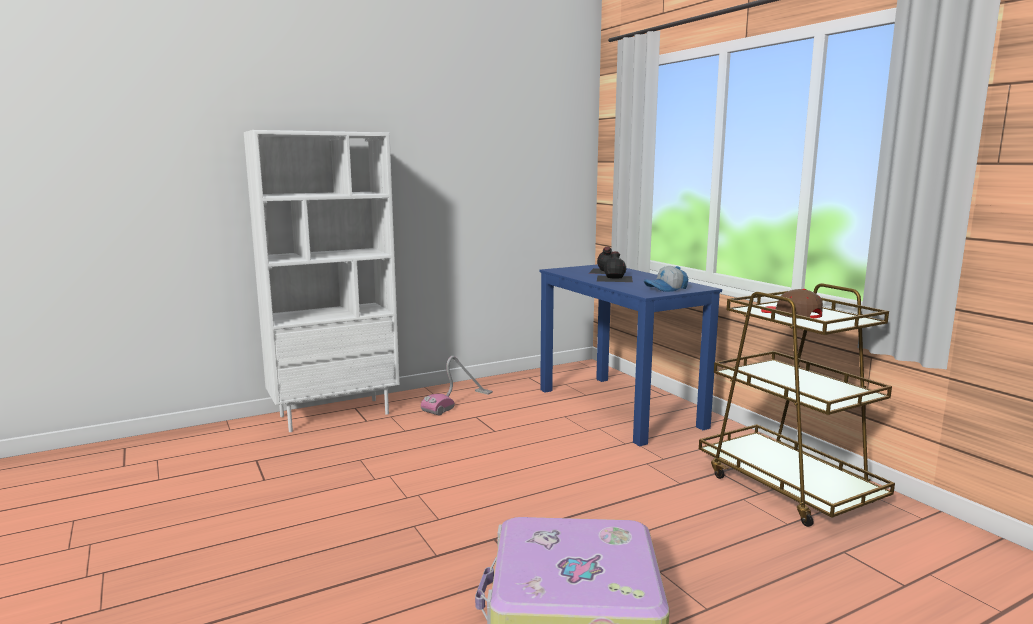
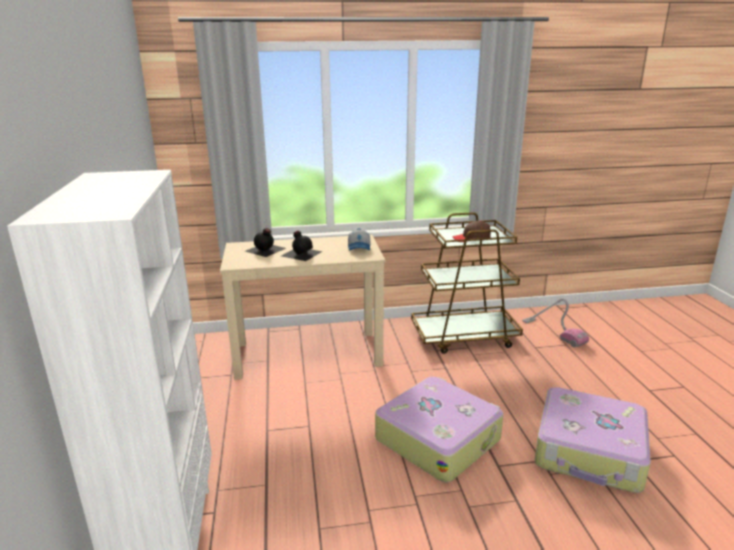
camera: 70 degrees left, 10 degrees up
vacuum cleaner [421,356,493,416] -> vacuum cleaner moved to [522,298,589,348]
blue desk [539,264,722,446] -> beige desk [220,235,385,380]
none -> suitcase [375,377,503,482]

